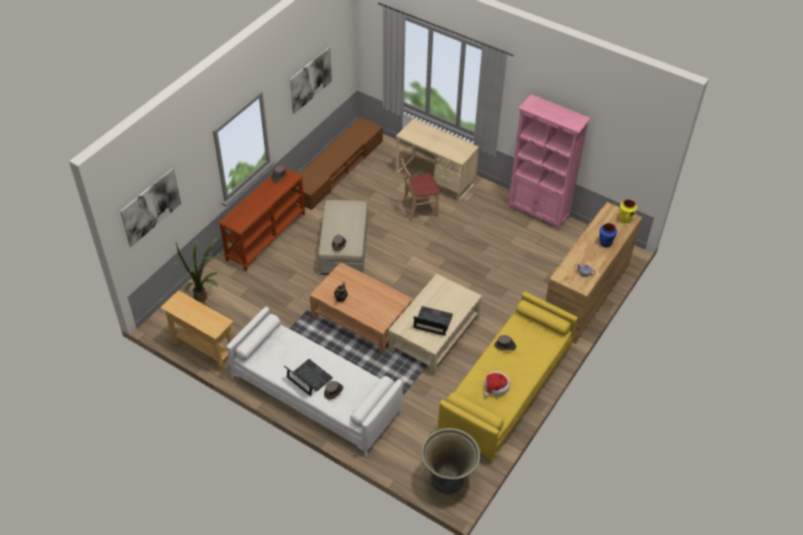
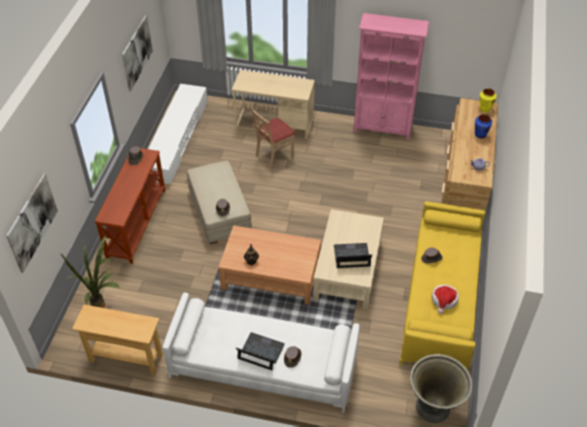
camera: 20 degrees left, 0 degrees up
brown tv stand [294,117,383,210] -> white tv stand [148,84,208,185]

